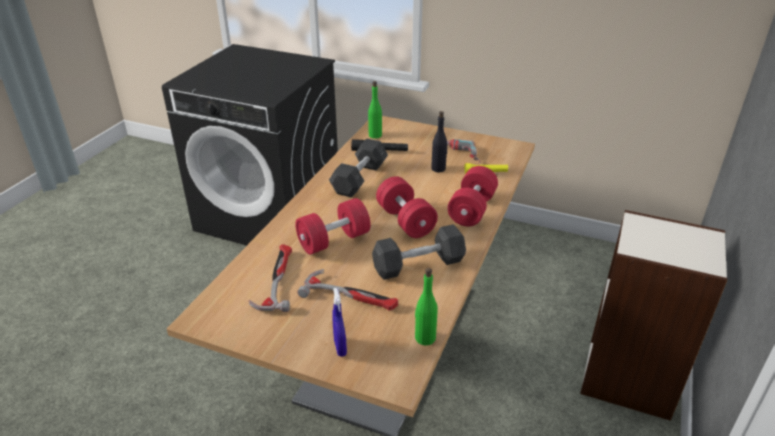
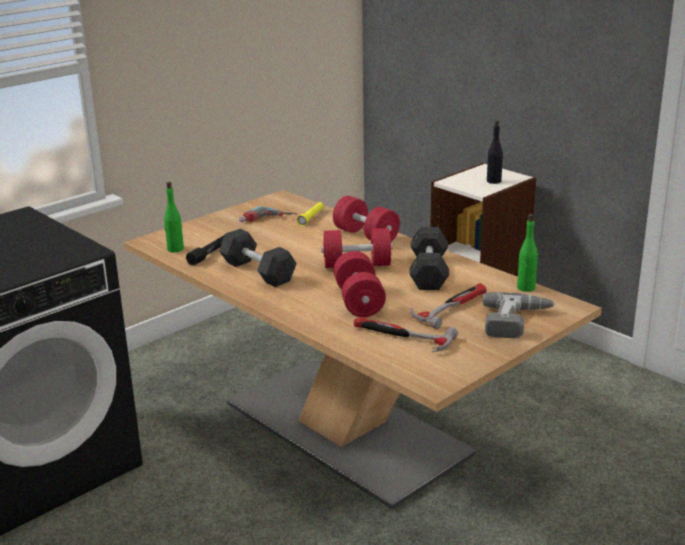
camera: 65 degrees left, 10 degrees down
blue spray bottle [332,288,347,357] -> power drill [483,292,555,338]
black bottle [431,111,448,172] -> black bottle moved to [487,120,503,184]

